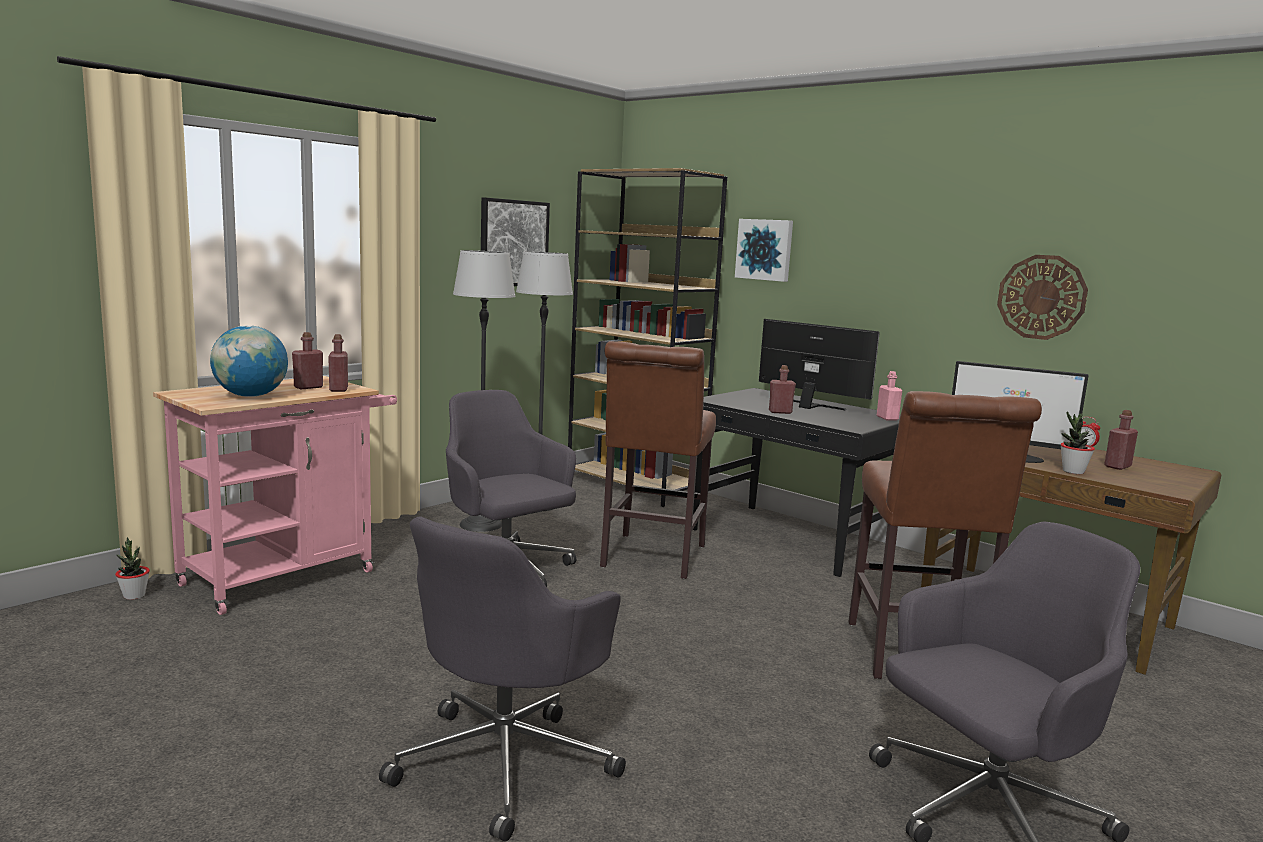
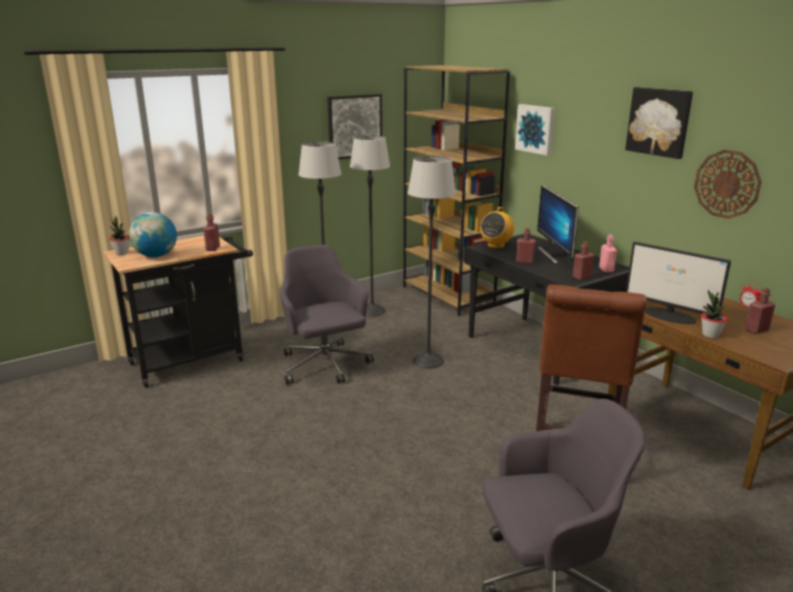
camera: 15 degrees right, 10 degrees up
potted plant [115,537,150,600] -> potted plant moved to [109,216,129,255]
pink cart [153,376,397,615] -> black cart [103,235,253,388]
red bottle [292,332,323,389] -> red bottle moved to [573,242,594,280]
grey office chair [379,517,626,841] -> none
brown stool [600,341,716,579] -> floor lamp [408,156,456,369]
monitor [759,319,880,410] -> monitor turned 150 degrees counterclockwise [537,185,579,264]
none -> radio [480,207,514,248]
none -> picture [625,87,693,159]

